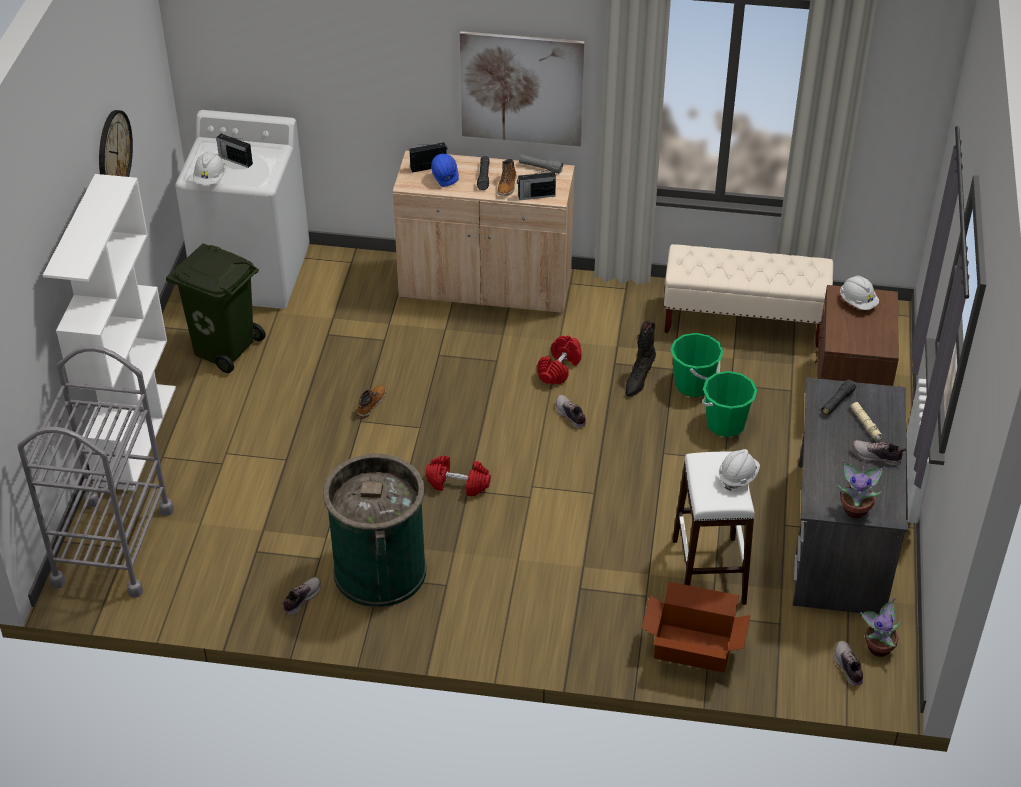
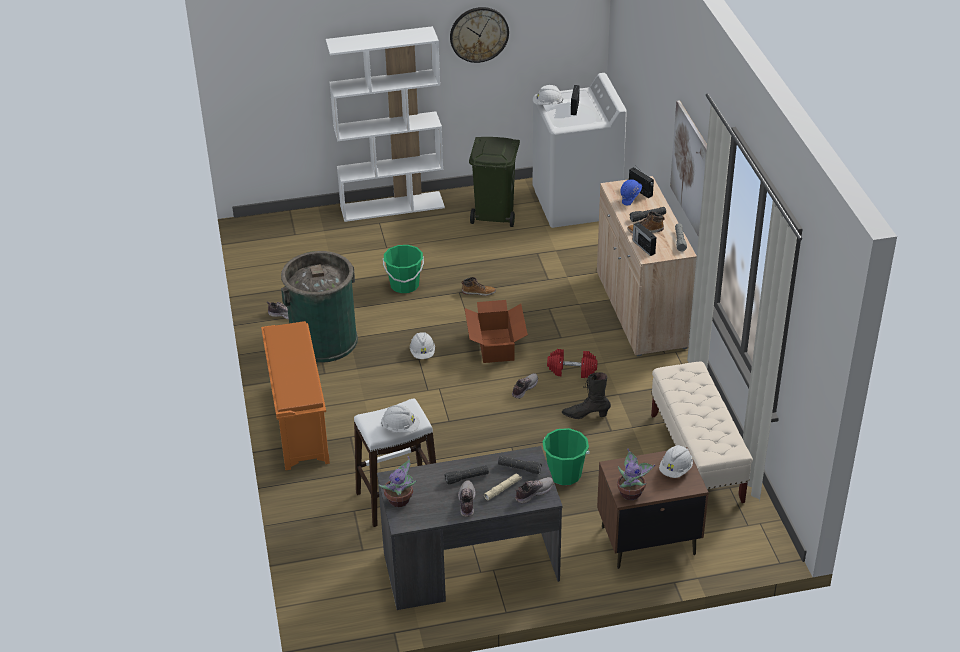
camera: 70 degrees right, 5 degrees down
grey cart [18,346,174,598] -> none
red dumbbell [425,456,491,496] -> white hard hat [410,332,435,359]
cardboard box [642,582,751,673] -> cardboard box moved to [464,300,528,363]
green bucket [671,333,724,397] -> green bucket moved to [383,245,424,293]
shoe [834,641,863,686] -> shoe moved to [515,477,554,504]
potted plant [860,598,902,657] -> potted plant moved to [617,449,655,500]
none -> orange shoe rack [261,321,330,470]
none -> black flashlight [444,465,489,484]

